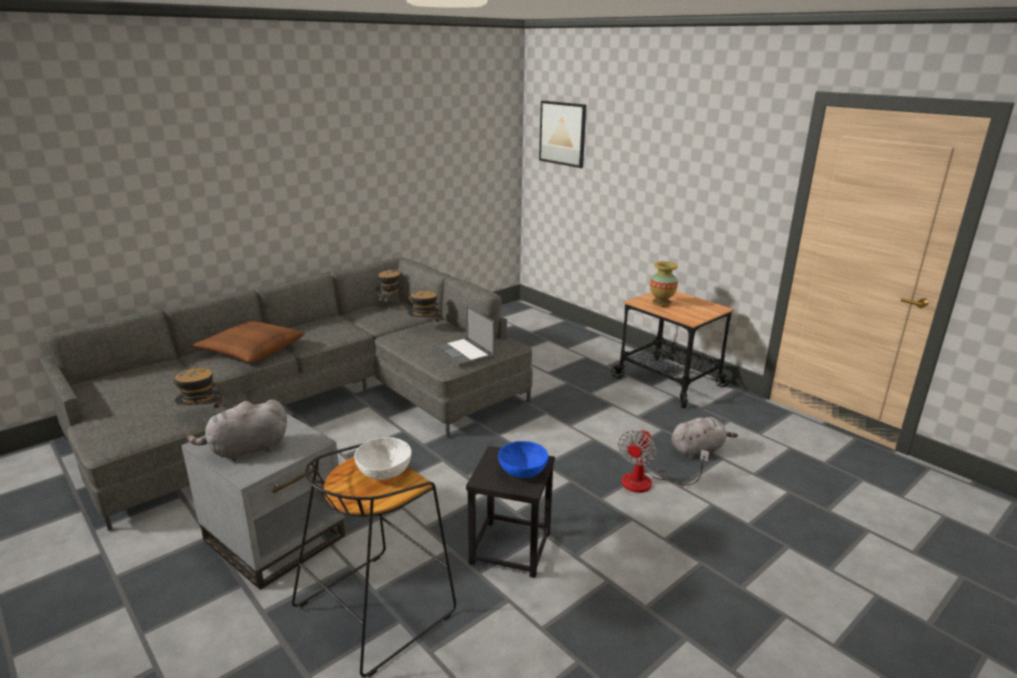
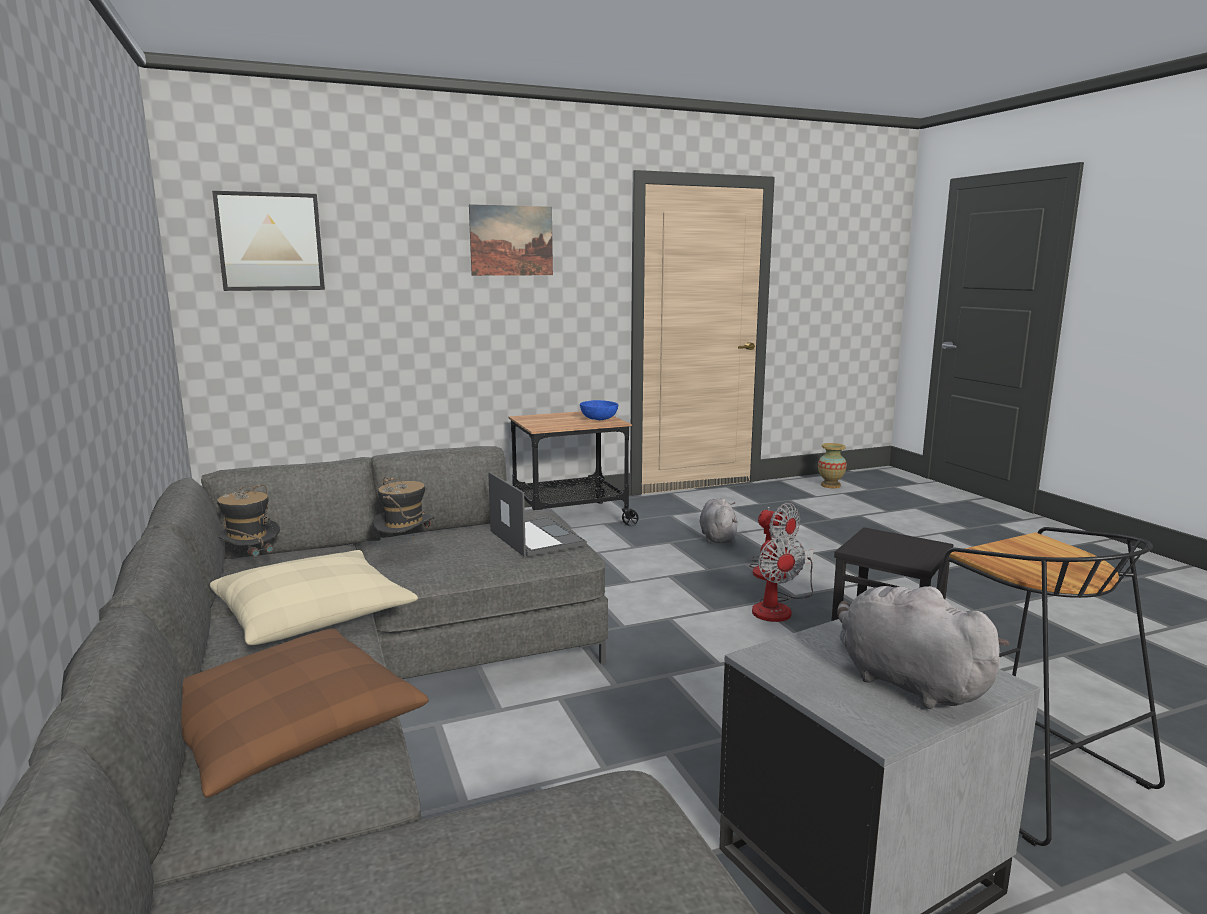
camera: 70 degrees left, 10 degrees down
hat [172,363,225,411] -> none
grey plush toy [187,400,287,462] -> grey plush toy turned 150 degrees clockwise [837,586,1010,709]
white bowl [354,437,412,480] -> none
laptop [433,305,495,367] -> laptop turned 105 degrees counterclockwise [488,472,587,557]
blue bowl [498,441,548,478] -> blue bowl moved to [580,400,618,420]
vase [650,261,678,307] -> vase moved to [818,443,847,488]
none -> beige pillow [210,550,418,645]
none -> picture [469,204,553,276]
none -> fan [752,535,813,622]

